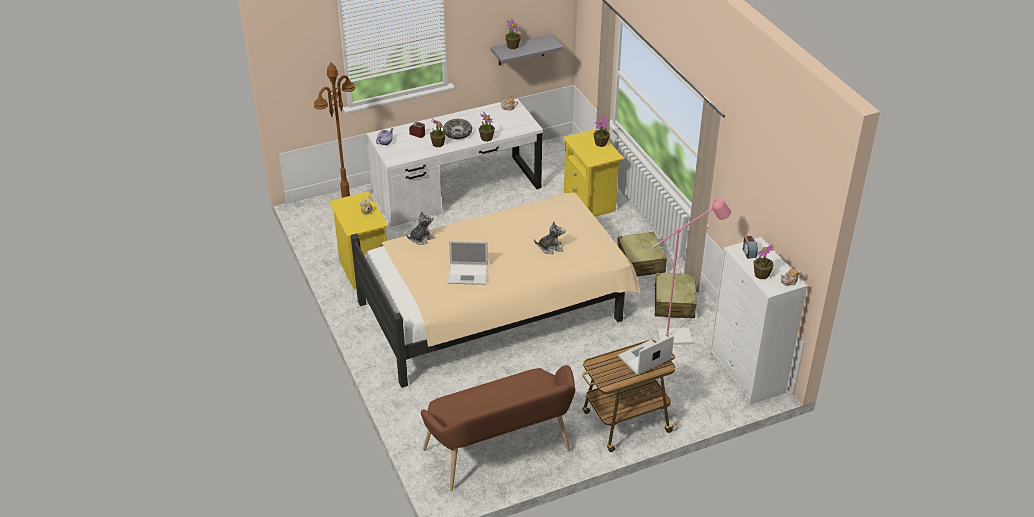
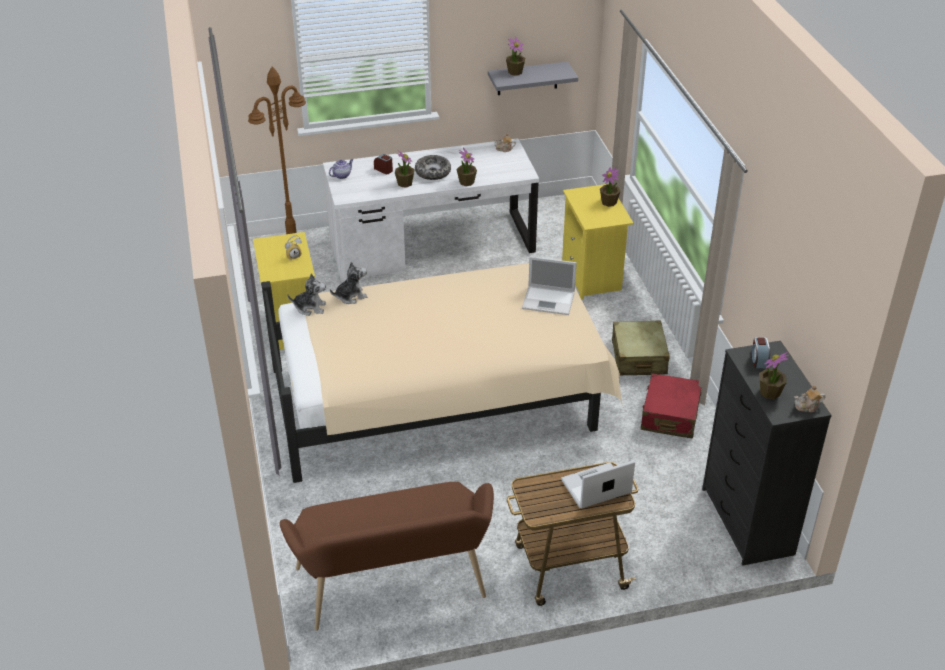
camera: 10 degrees right, 0 degrees up
laptop [448,240,488,285] -> laptop moved to [522,256,577,315]
plush toy [534,222,565,254] -> plush toy moved to [287,274,326,316]
pink floor lamp [652,199,731,345] -> none
beige suitcase [654,273,697,318] -> red suitcase [641,373,702,439]
white dresser [710,237,807,405] -> black dresser [702,341,832,566]

